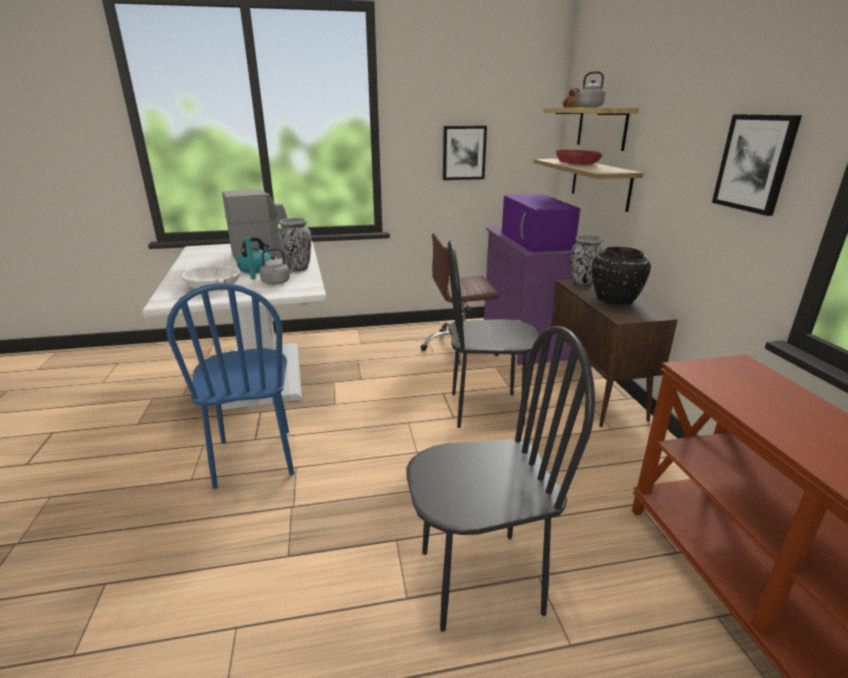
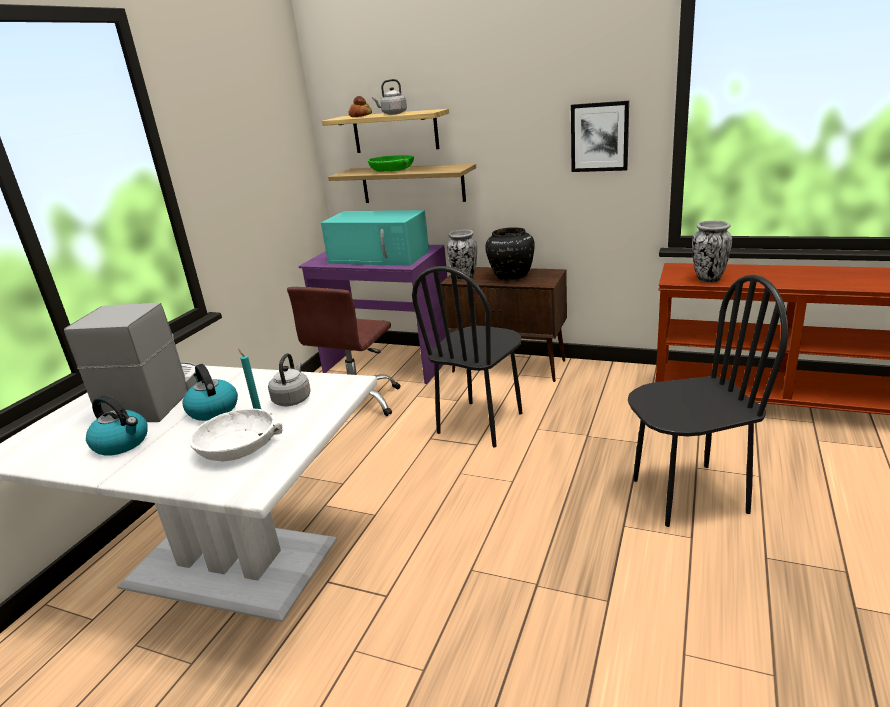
camera: 55 degrees left, 0 degrees up
blue chair [166,283,294,489] -> none
vase [278,218,311,272] -> vase moved to [692,220,732,283]
black chair [406,326,595,632] -> black chair turned 60 degrees clockwise [628,275,788,527]
picture [443,126,487,180] -> none
purple microwave [502,194,580,252] -> turquoise microwave [321,210,429,266]
red bowl [556,150,602,165] -> green bowl [368,155,414,172]
none -> kettle [86,395,147,456]

